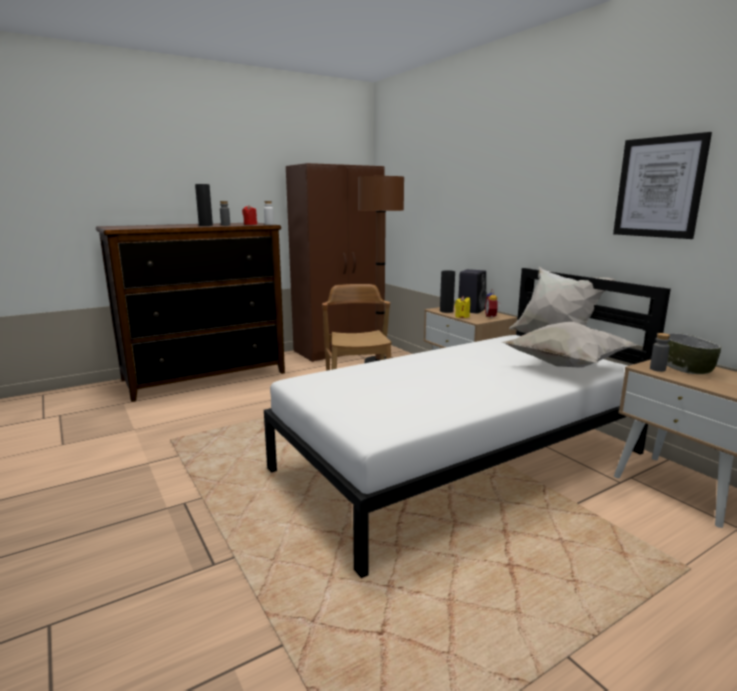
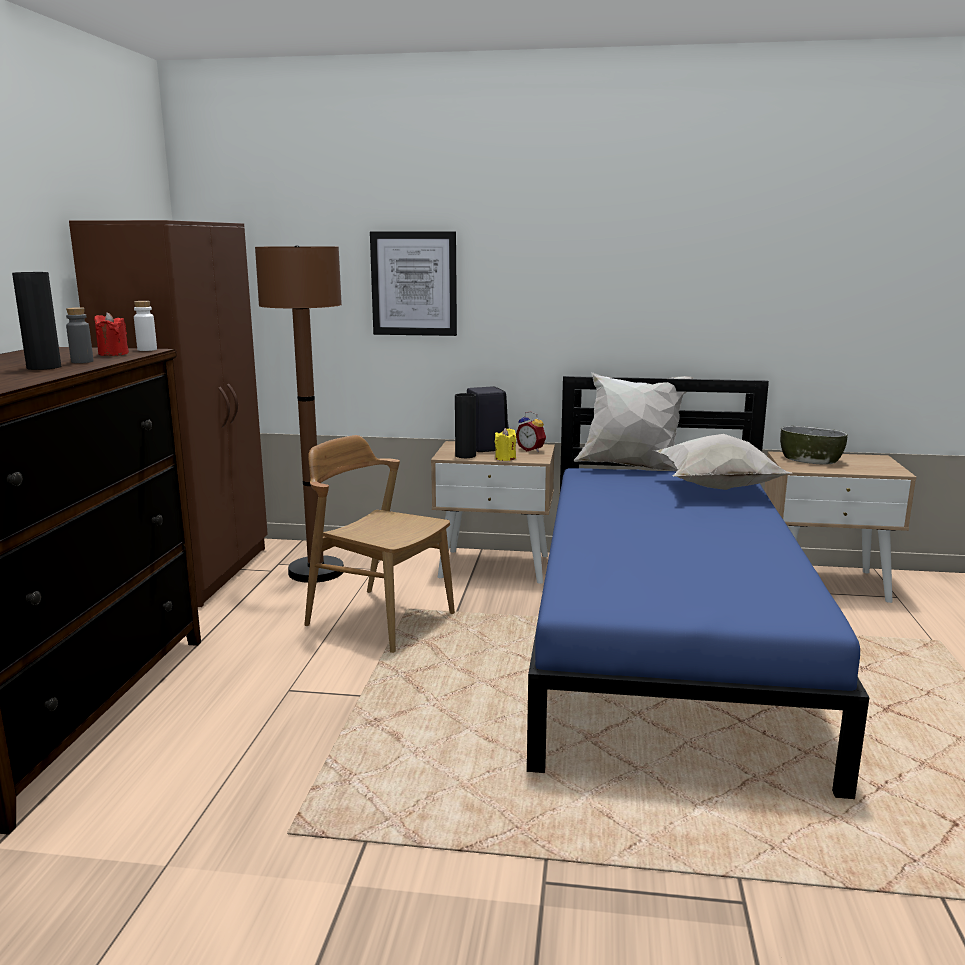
camera: 50 degrees left, 0 degrees up
white bed [264,268,671,578] -> blue bed [527,376,870,799]
picture [613,132,712,239] -> picture moved to [370,231,457,336]
grey bottle [650,333,670,372] -> none

